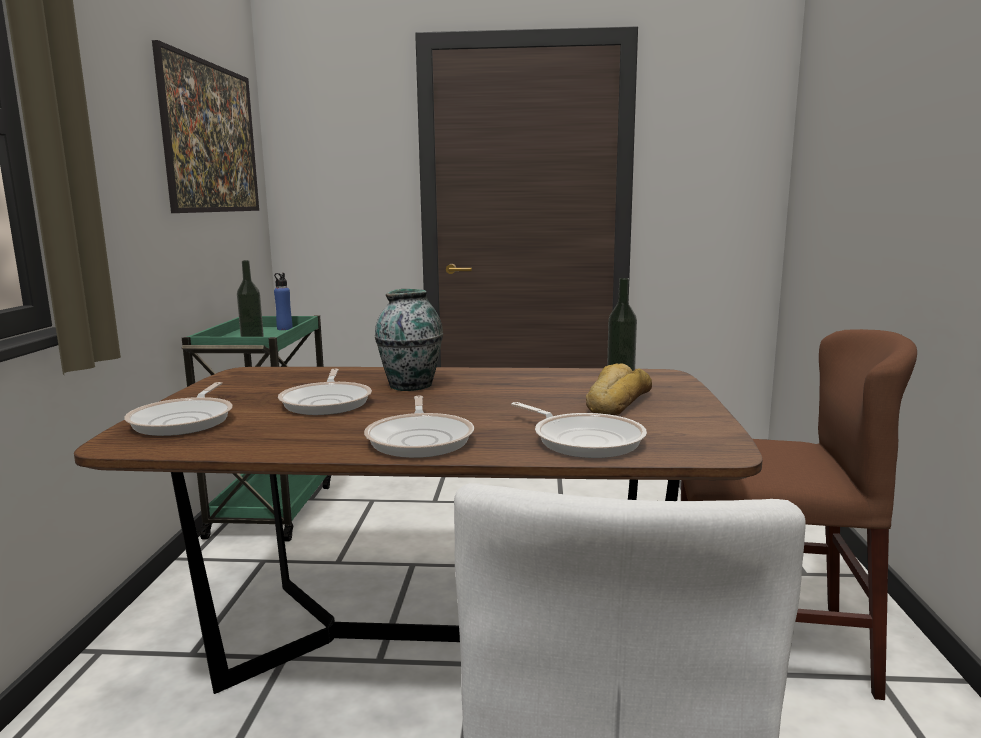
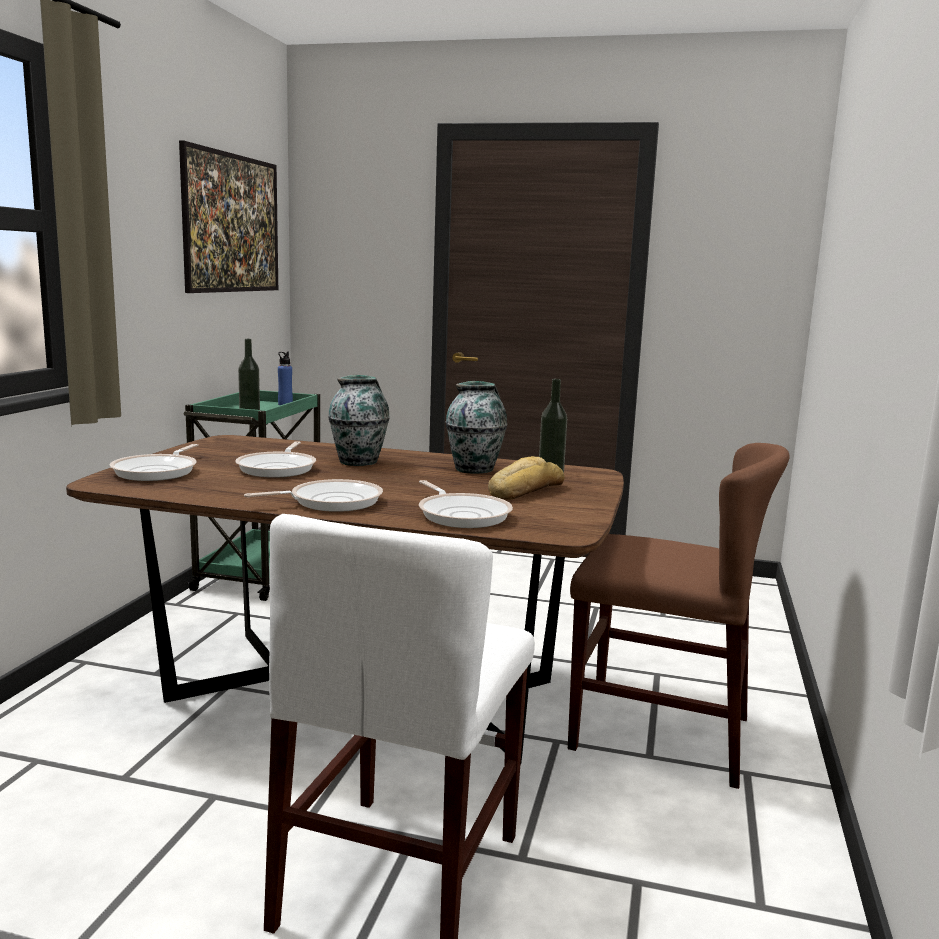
camera: 10 degrees right, 0 degrees up
frying pan [364,396,474,458] -> frying pan turned 120 degrees counterclockwise [244,479,383,512]
none -> vase [446,381,507,473]

